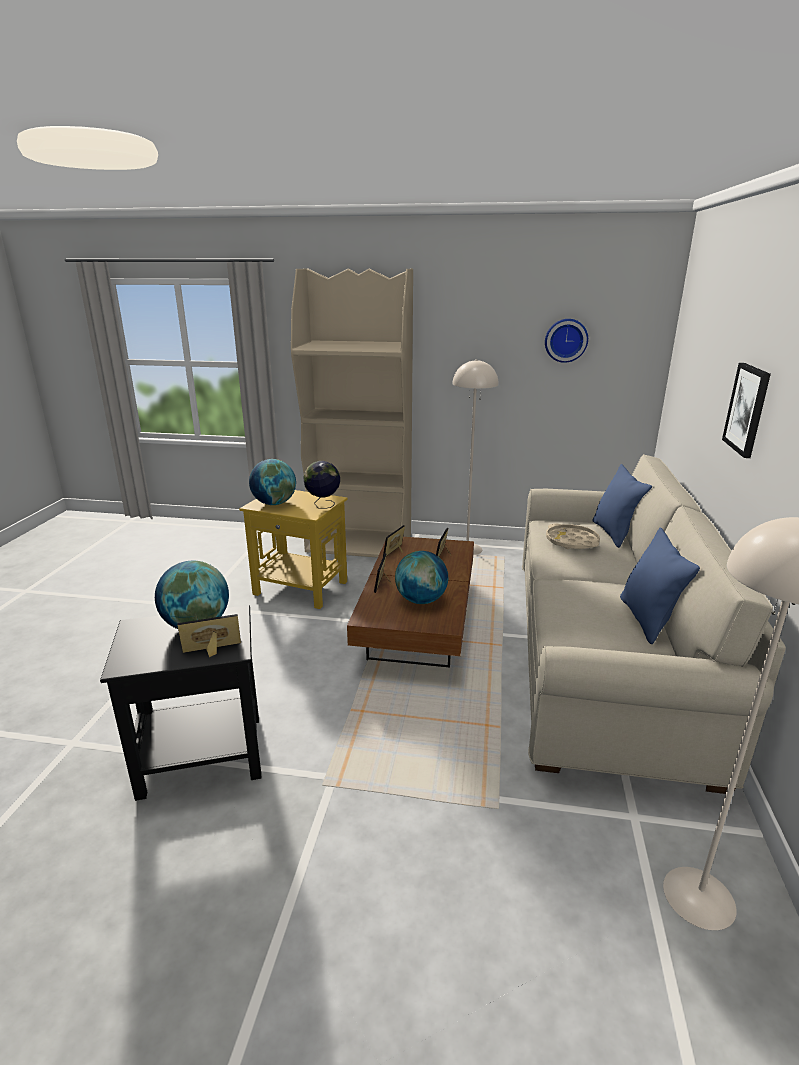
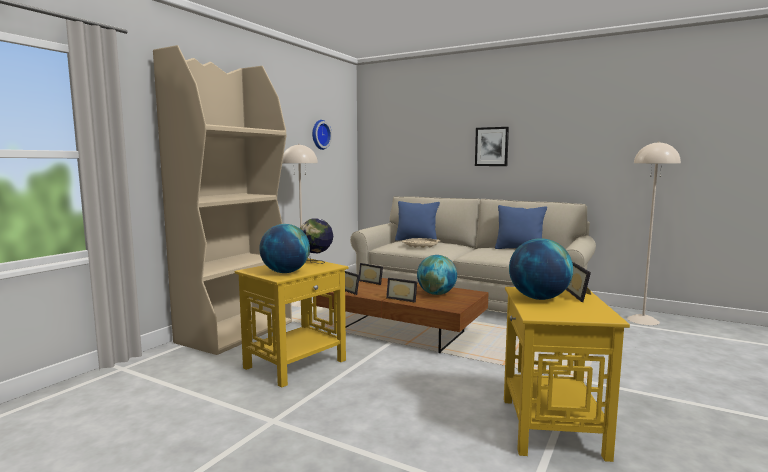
camera: 70 degrees left, 15 degrees down
black side table [100,605,261,801] -> yellow side table [504,287,630,462]

